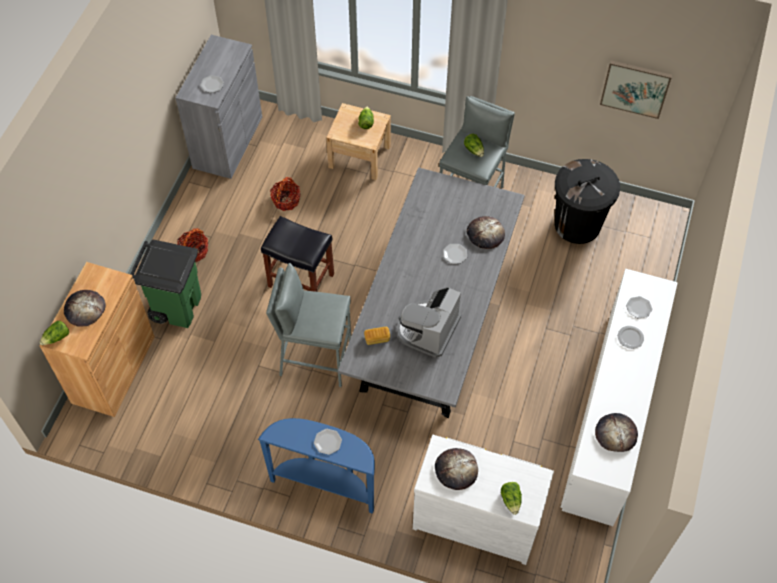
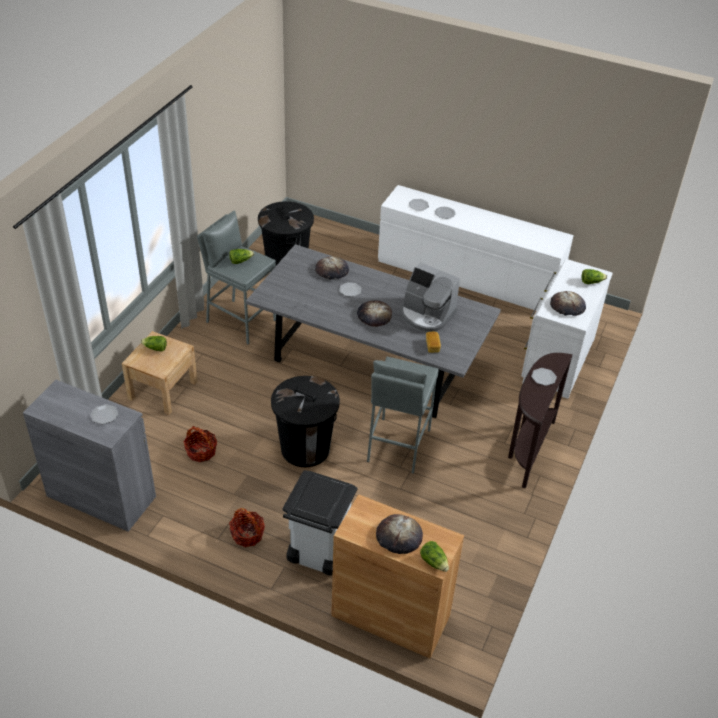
camera: 85 degrees left, 15 degrees down
green trash can [131,239,201,328] -> white trash can [282,470,358,576]
blue console table [258,418,375,514] -> brown console table [508,353,573,488]
black stool [261,216,334,292] -> black trash can [271,376,340,467]
bread [595,413,638,452] -> bread moved to [357,301,392,327]
picture [600,60,672,119] -> none

